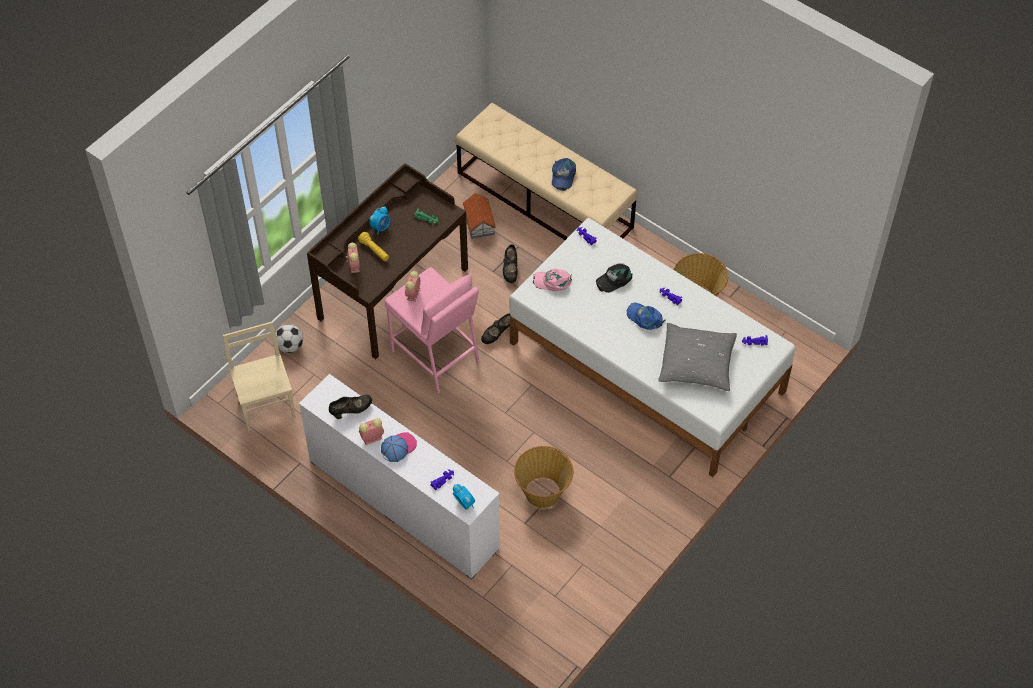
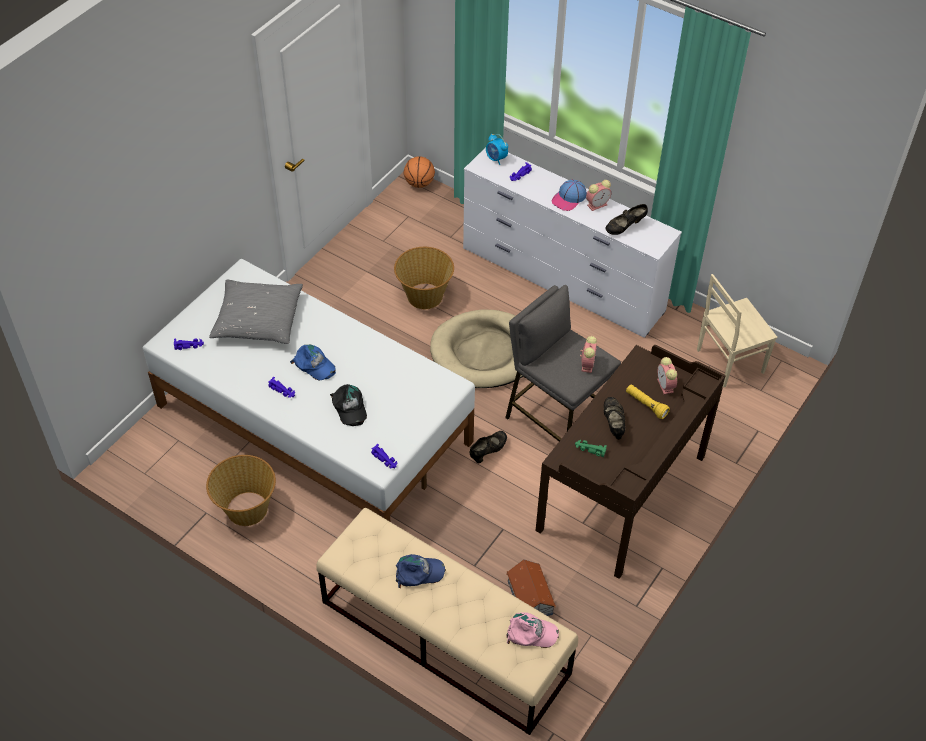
camera: 175 degrees right, 5 degrees down
beige chair [223,322,296,431] -> beige chair turned 90 degrees clockwise [697,274,777,387]
football [275,324,303,353] -> none
alarm clock [369,207,390,235] -> none
pink stool [384,267,480,394] -> grey stool [505,285,621,441]
black shoe [503,244,518,283] -> black shoe moved to [604,397,625,440]
pink cap [533,269,572,291] -> pink cap moved to [506,612,559,648]
blue cap [552,158,576,191] -> blue cap turned 75 degrees clockwise [396,554,446,588]
black cap [596,263,632,293] -> black cap turned 105 degrees clockwise [330,384,367,426]
none -> basketball [404,156,435,188]
none -> beige dog bed [430,310,523,388]

